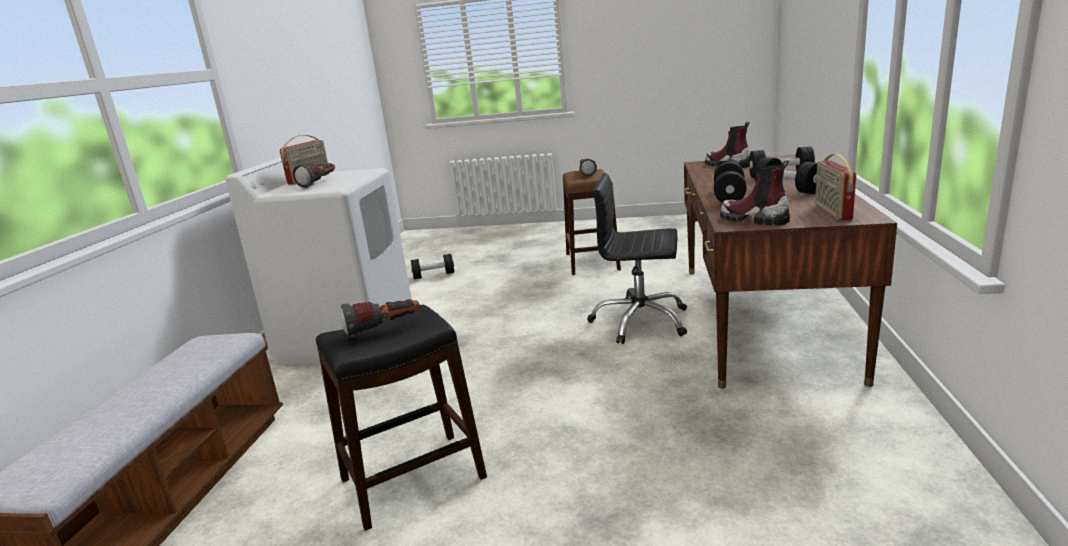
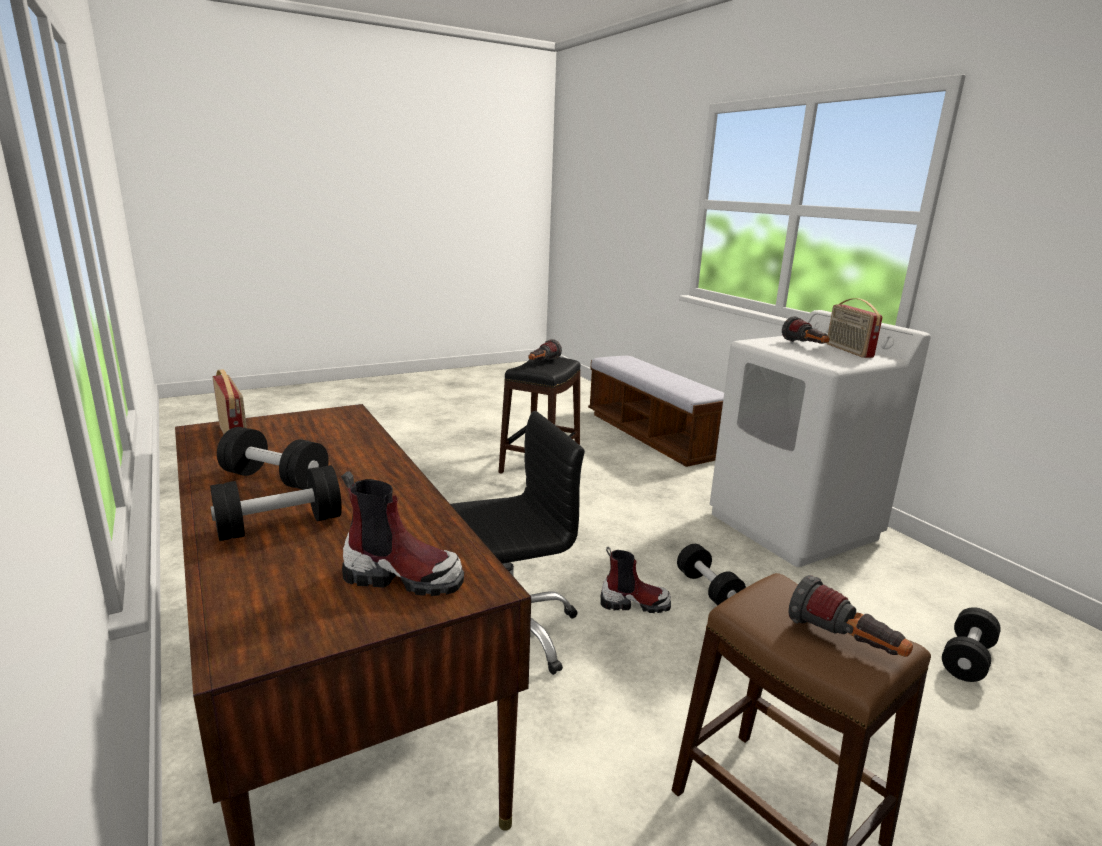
camera: 140 degrees right, 0 degrees up
black dumbbell [714,161,746,203] -> black dumbbell moved to [677,544,746,605]
boot [720,160,790,226] -> boot moved to [600,547,671,613]

